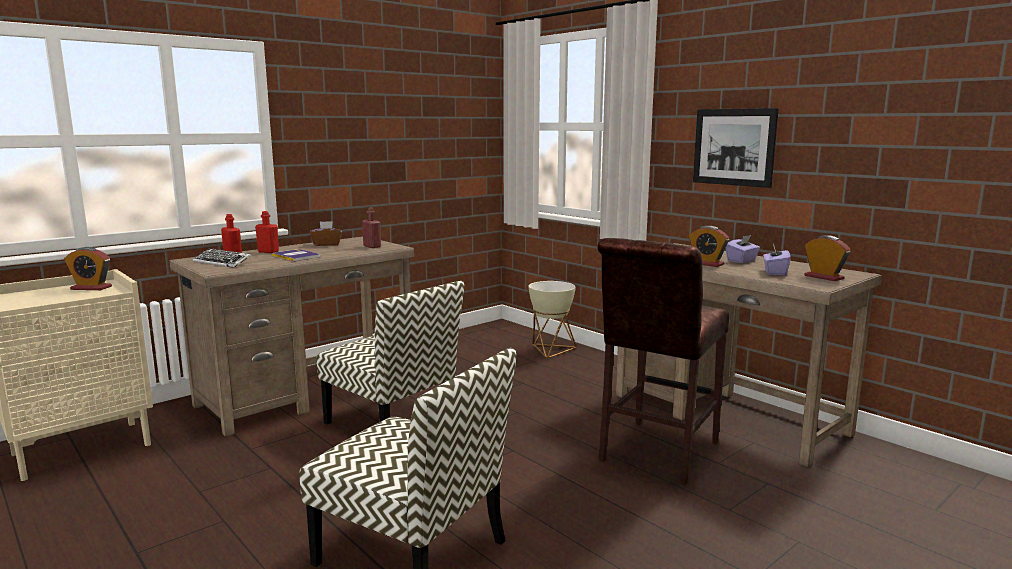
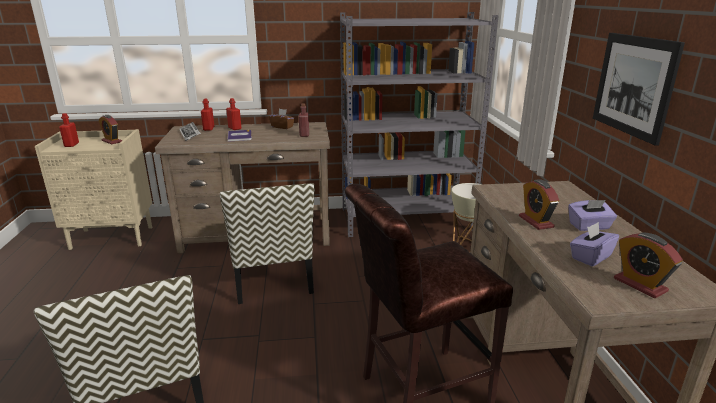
camera: 35 degrees right, 10 degrees up
alarm clock [804,235,851,281] -> alarm clock turned 150 degrees clockwise [614,232,683,298]
none -> red bottle [59,113,79,147]
none -> grey bookcase [340,12,499,237]

